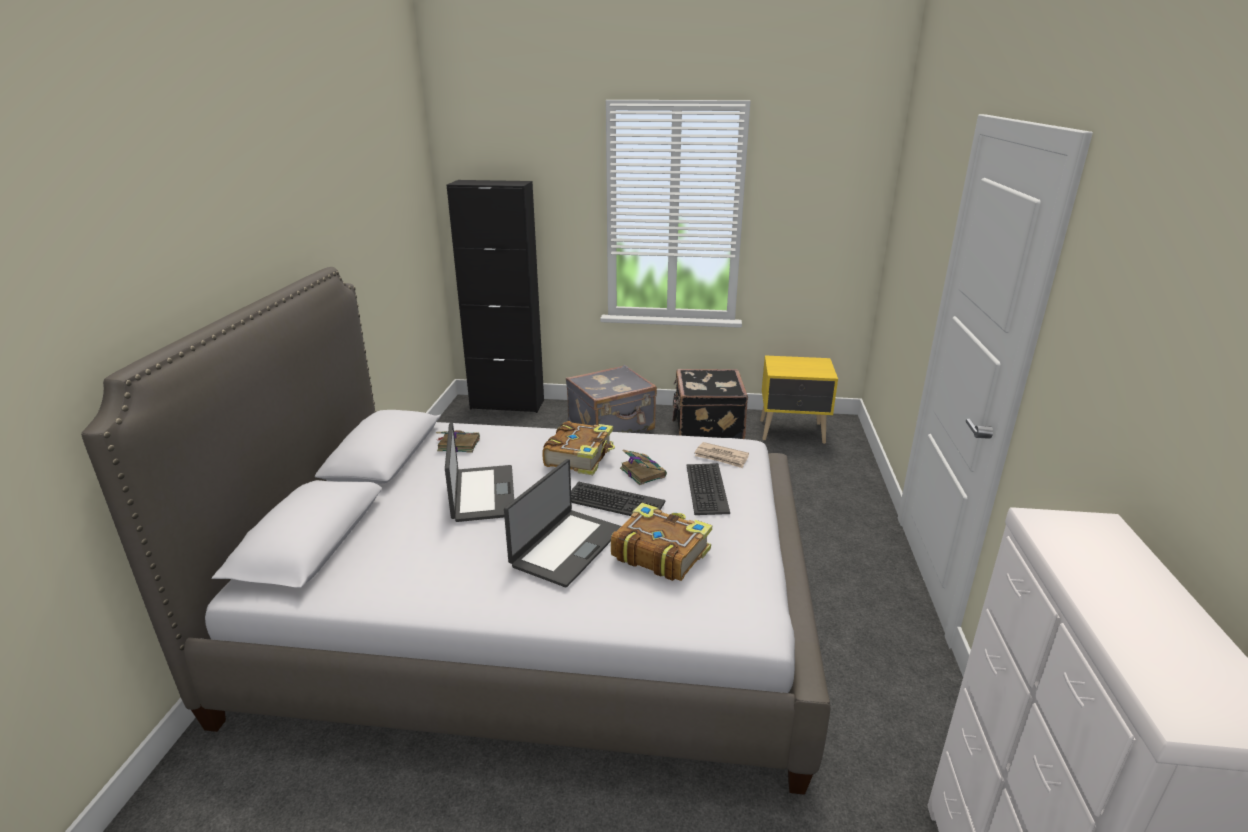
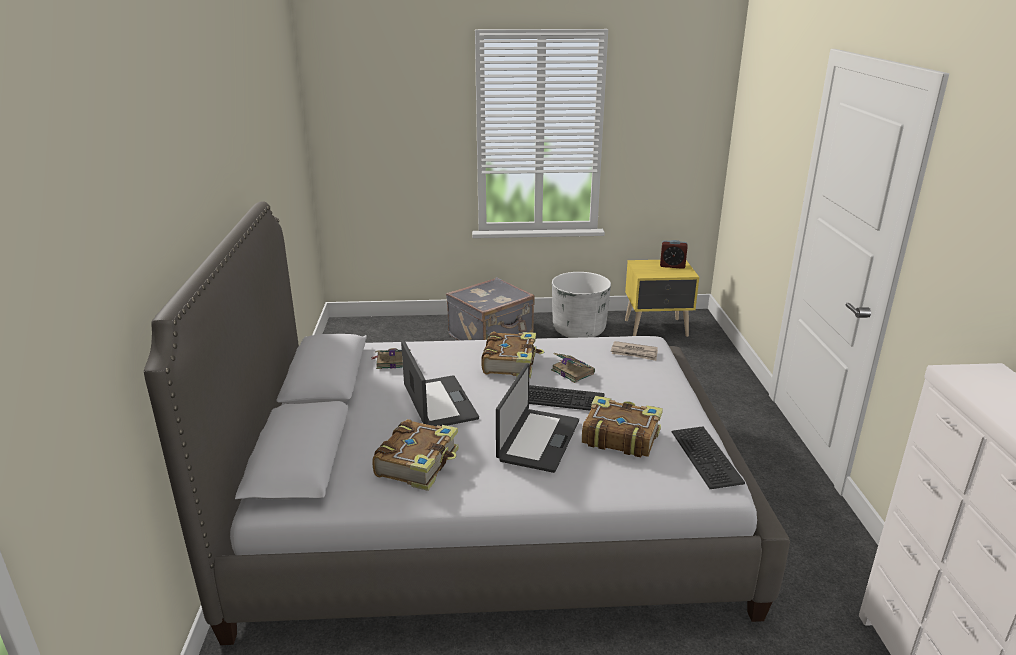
camera: 10 degrees left, 0 degrees up
black cabinet [447,180,544,413] -> none
black suitcase [672,369,748,439] -> white planter [552,272,611,338]
keyboard [686,463,730,515] -> keyboard moved to [672,426,745,489]
none -> book [372,419,459,491]
none -> alarm clock [660,240,688,269]

